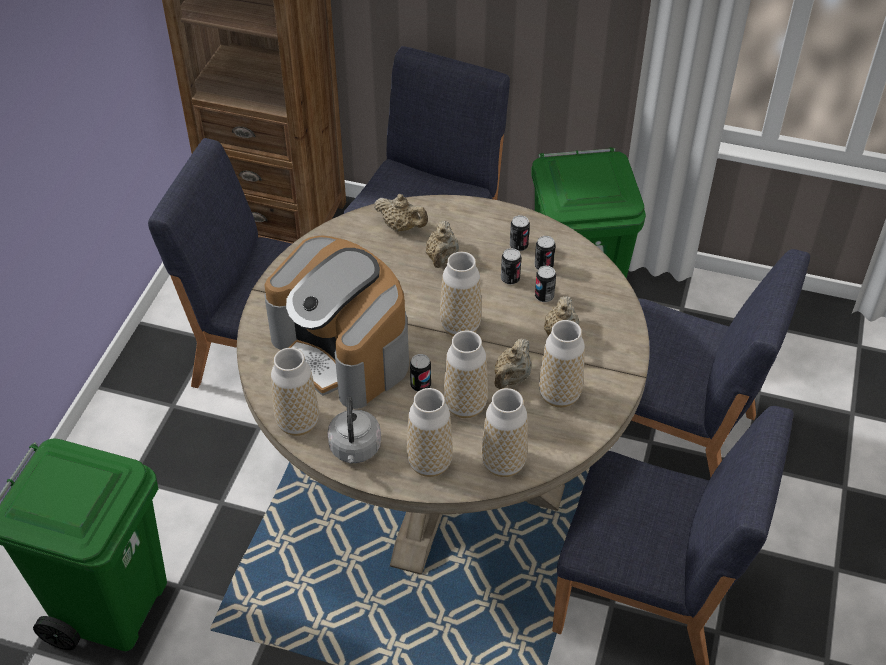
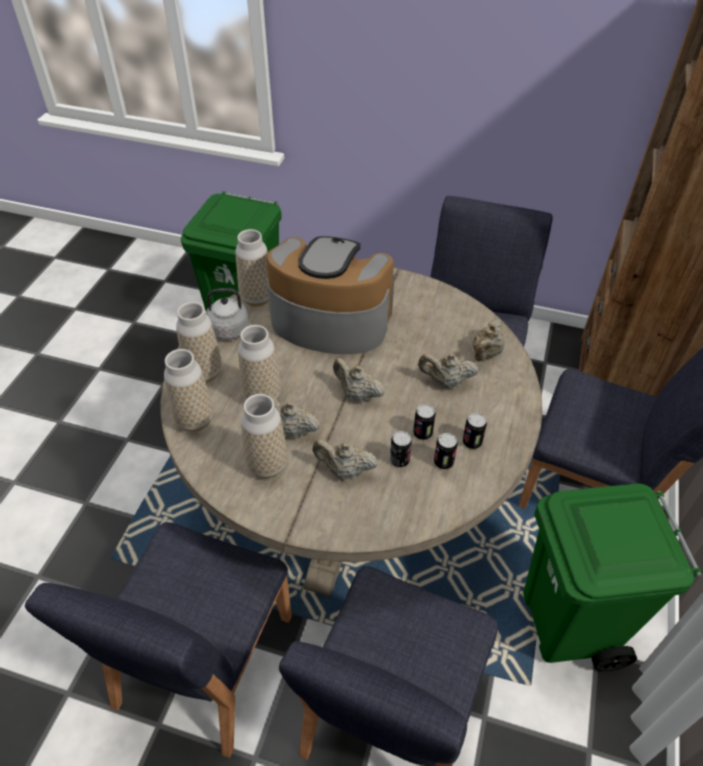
camera: 90 degrees right, 0 degrees up
coffee machine [264,236,409,409] -> coffee machine turned 60 degrees clockwise [266,236,395,354]
can [410,354,431,392] -> none
vase [440,252,482,336] -> beige teapot [333,358,385,402]

